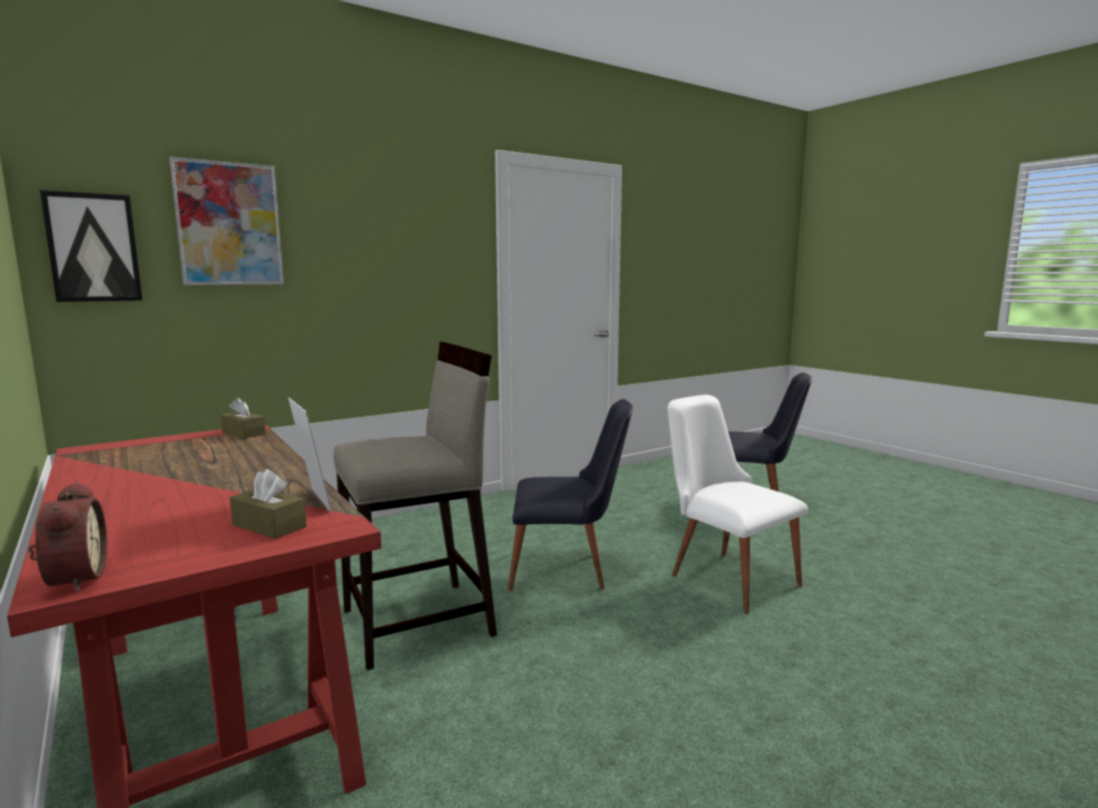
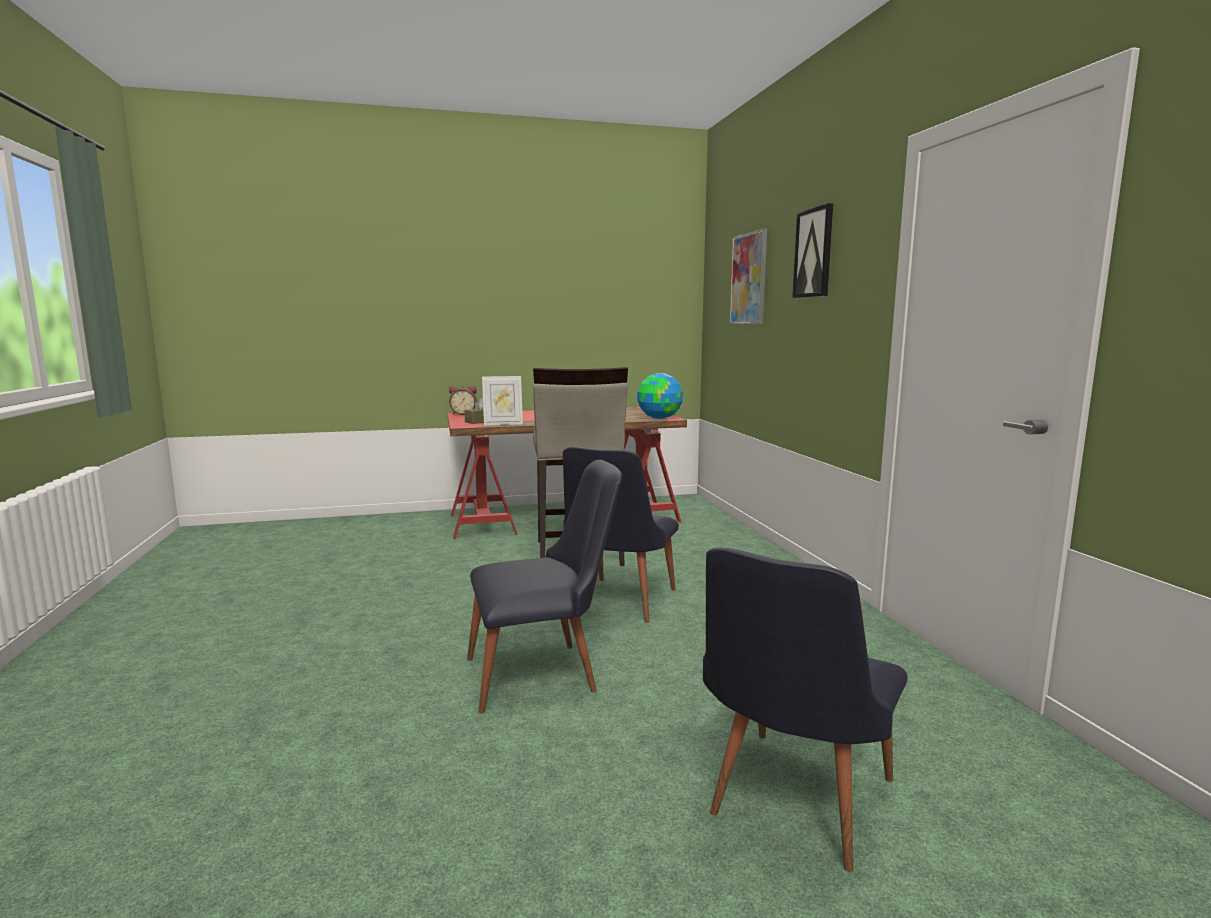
camera: 110 degrees right, 0 degrees up
picture [40,190,142,302] -> picture moved to [792,203,833,298]
brown tissue box [220,398,266,439] -> globe [637,373,683,419]
white chair [667,395,808,614] -> black chair [467,460,622,713]

